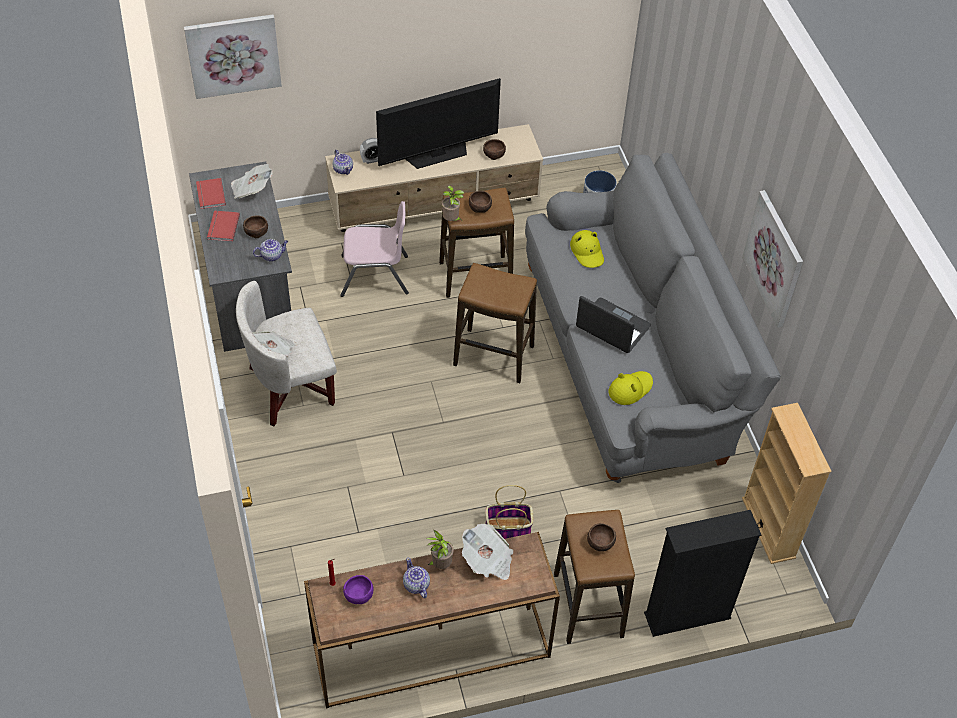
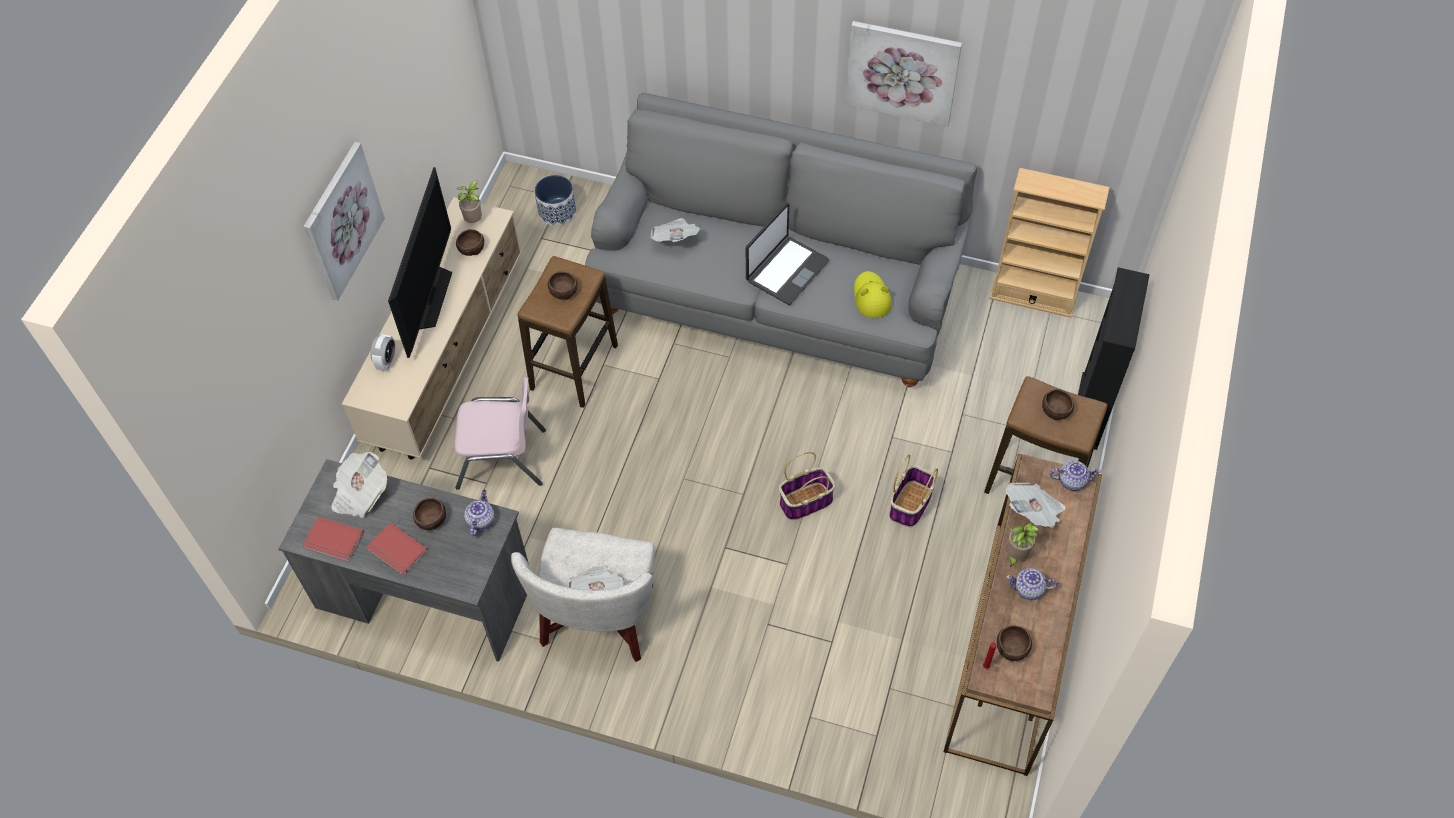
camera: 55 degrees left, 5 degrees up
picture [184,14,282,99] -> picture moved to [303,142,385,301]
teapot [332,150,353,175] -> teapot moved to [1050,461,1101,491]
pink chair [340,201,409,297] -> pink chair turned 60 degrees clockwise [454,377,546,490]
purple bowl [343,575,374,604] -> brown bowl [997,625,1032,661]
potted plant [442,186,464,221] -> potted plant moved to [457,180,482,223]
stool [453,263,537,383] -> none
yellow hat [570,230,604,268] -> newspaper [650,218,701,242]
laptop [576,296,651,353] -> laptop turned 150 degrees clockwise [746,203,829,305]
none -> basket [779,452,836,520]

